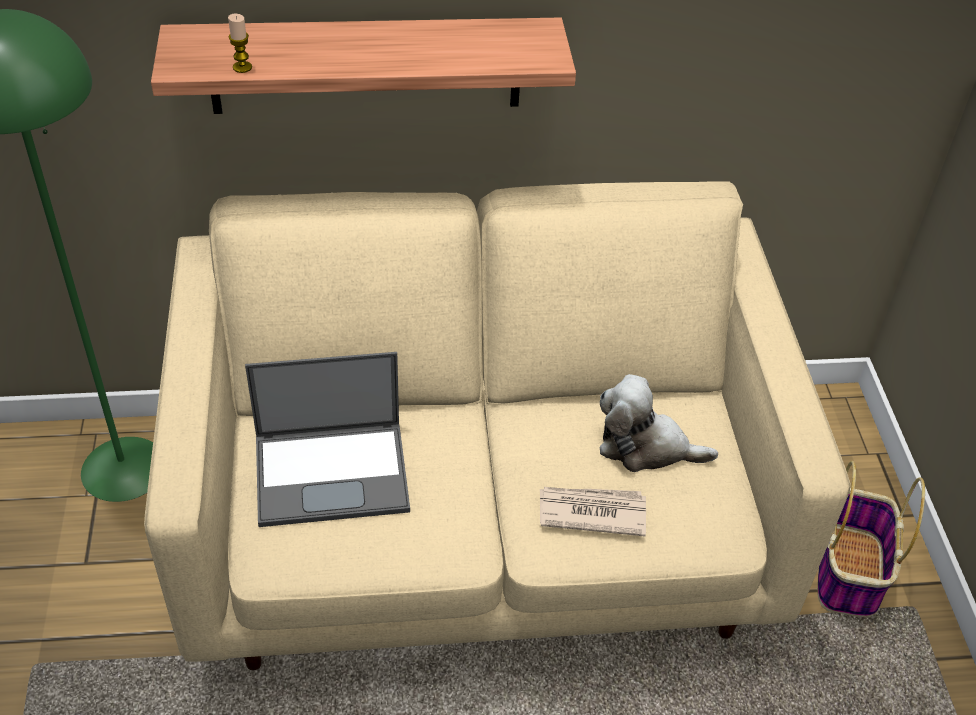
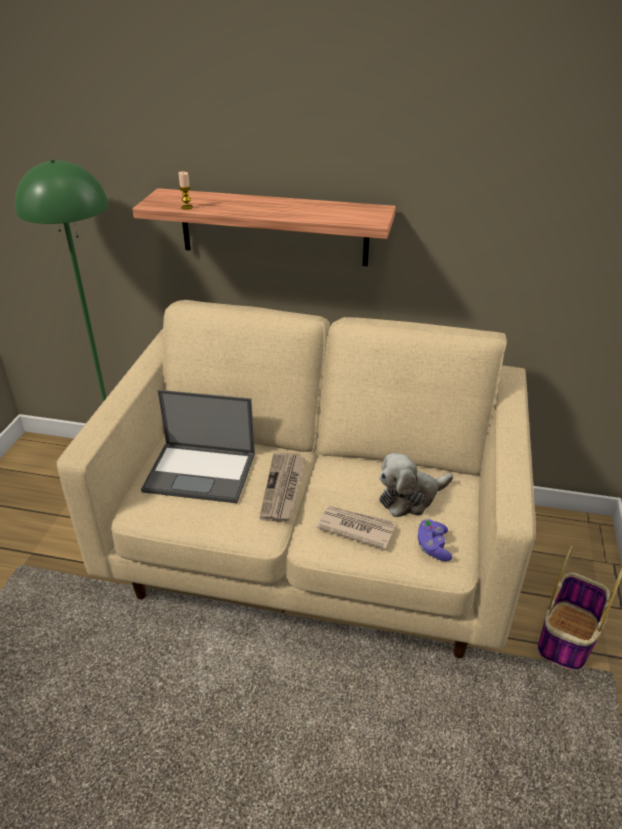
camera: 20 degrees right, 10 degrees down
plush toy [600,374,718,472] -> plush toy turned 60 degrees counterclockwise [379,453,453,517]
none -> newspaper [260,453,306,522]
none -> purple game controller [418,519,452,561]

